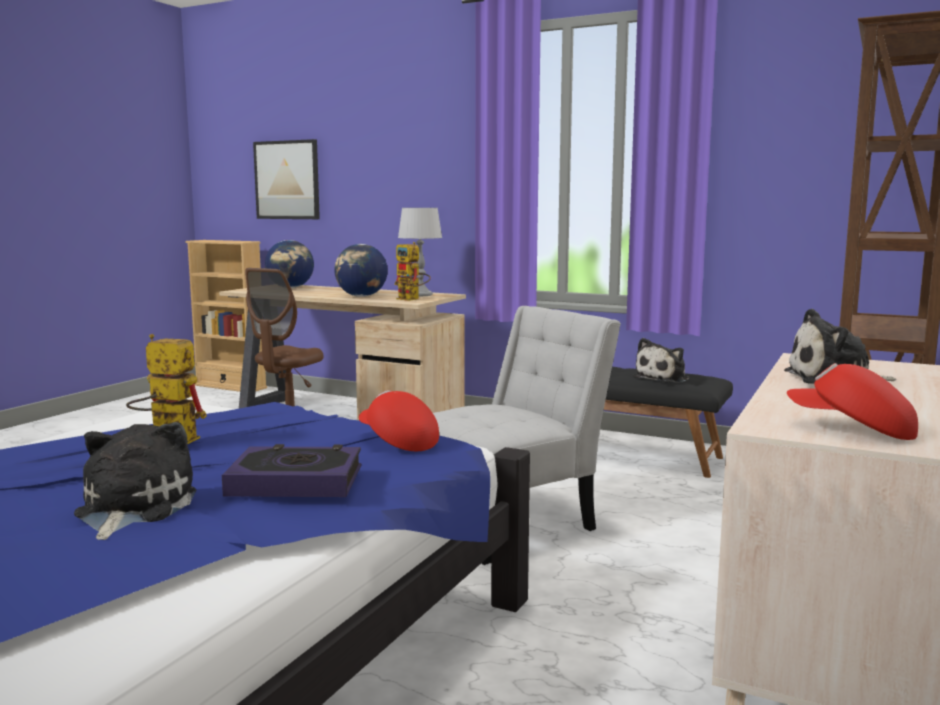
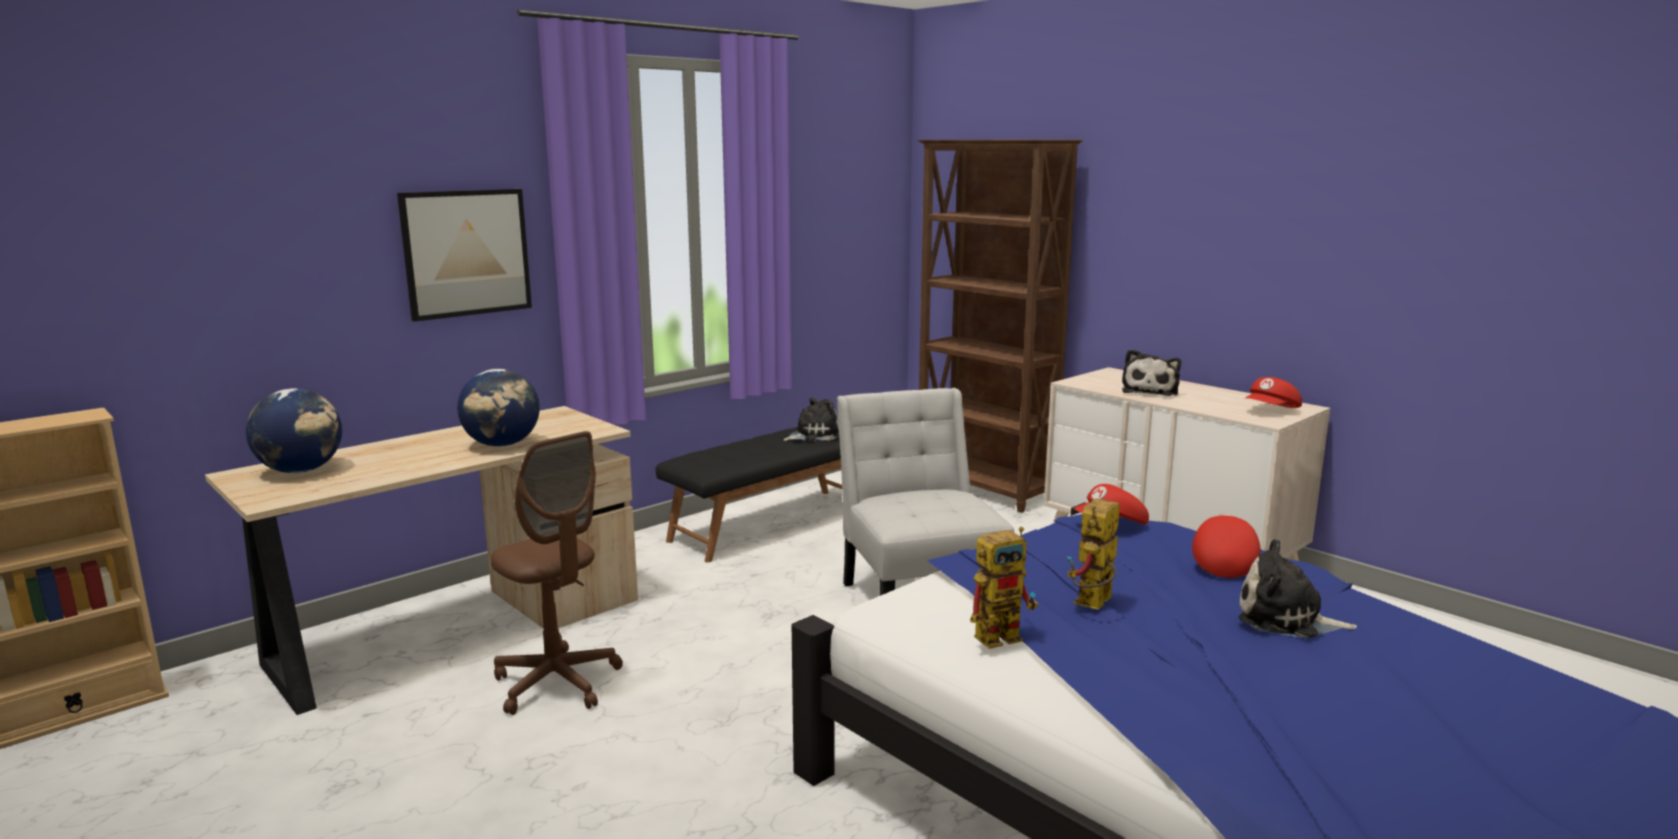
camera: 70 degrees left, 5 degrees up
book [222,444,361,497] -> red cap [1192,514,1261,578]
picture [253,139,320,219] -> picture moved to [397,189,532,322]
toy robot [394,242,431,301] -> toy robot moved to [970,527,1038,649]
grey table lamp [398,208,442,296] -> none
plush toy [633,338,689,383] -> plush toy turned 90 degrees counterclockwise [783,397,839,442]

